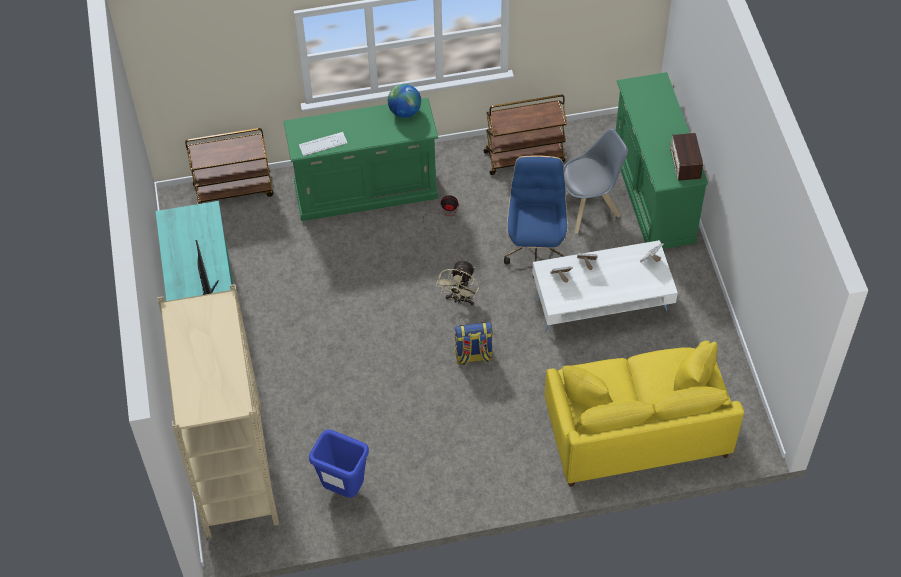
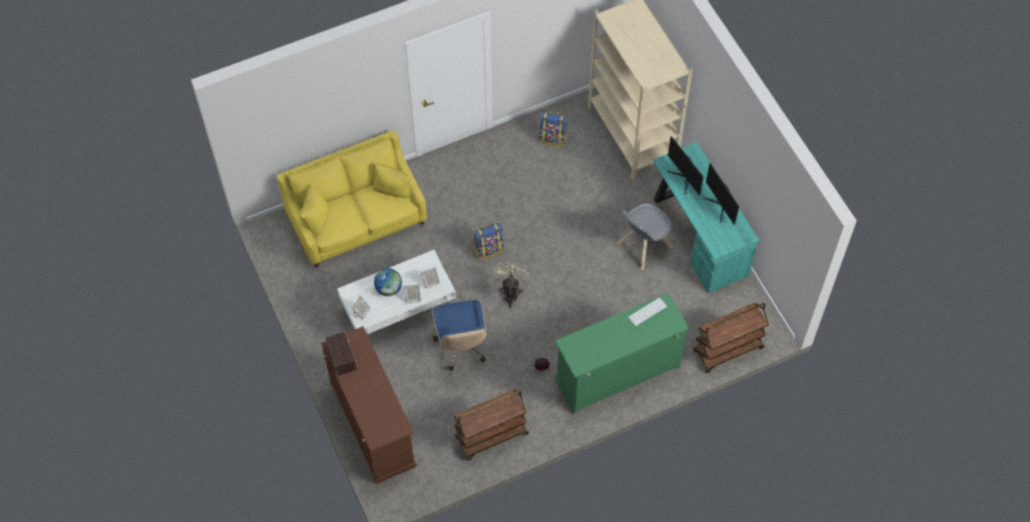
camera: 165 degrees right, 5 degrees up
blue trash can [309,429,369,498] -> backpack [539,111,568,146]
globe [388,84,421,118] -> globe moved to [374,268,402,296]
grey chair [564,128,628,234] -> grey chair moved to [616,203,673,269]
green cabinet [616,72,708,249] -> brown cabinet [321,326,417,484]
none -> monitor [704,163,739,225]

